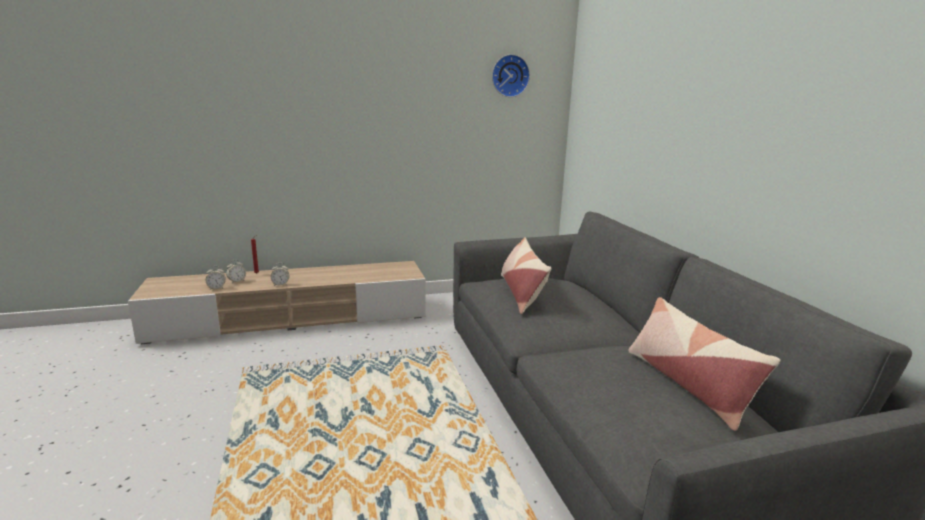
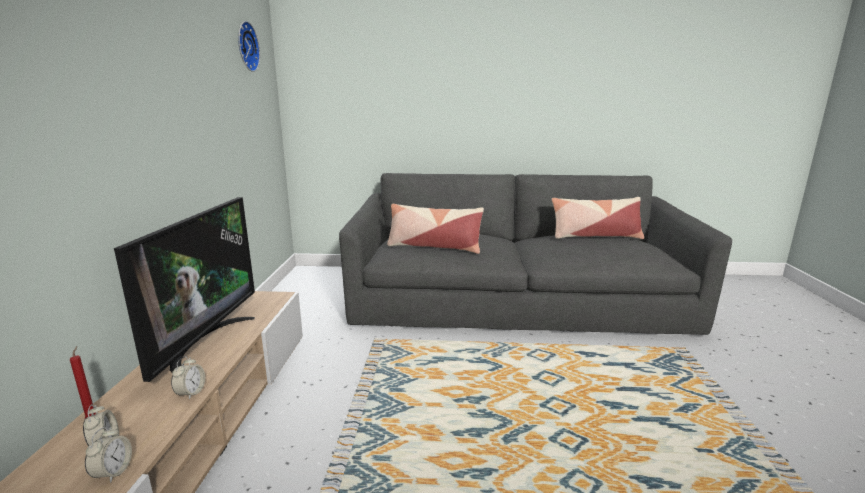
camera: 70 degrees left, 0 degrees up
none -> television [114,197,255,382]

